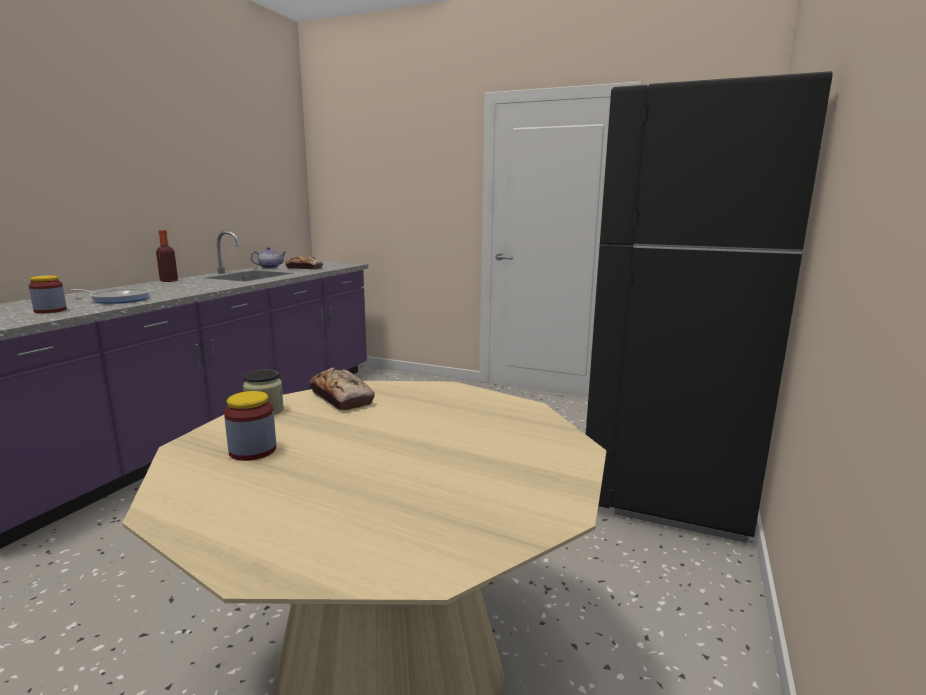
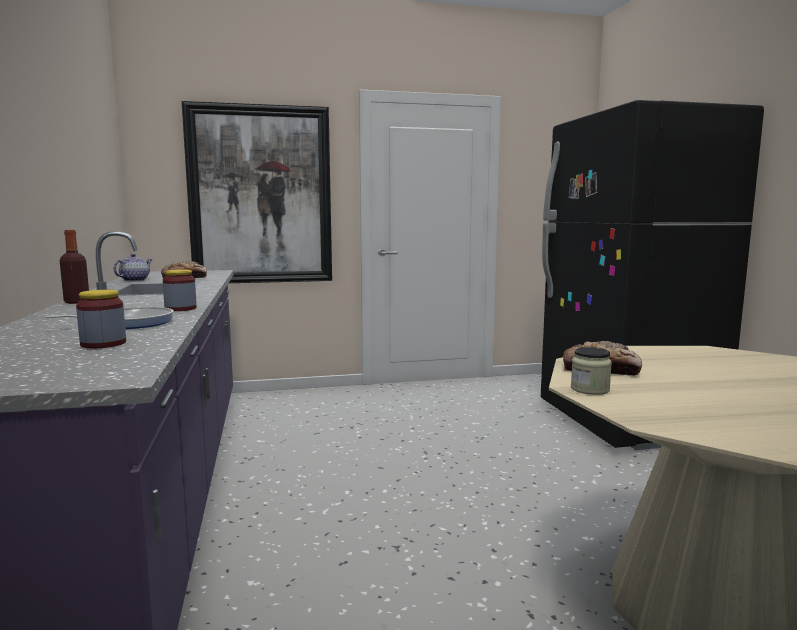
camera: 35 degrees left, 5 degrees down
jar [224,391,276,461] -> jar moved to [163,269,197,311]
none -> picture [182,101,332,283]

